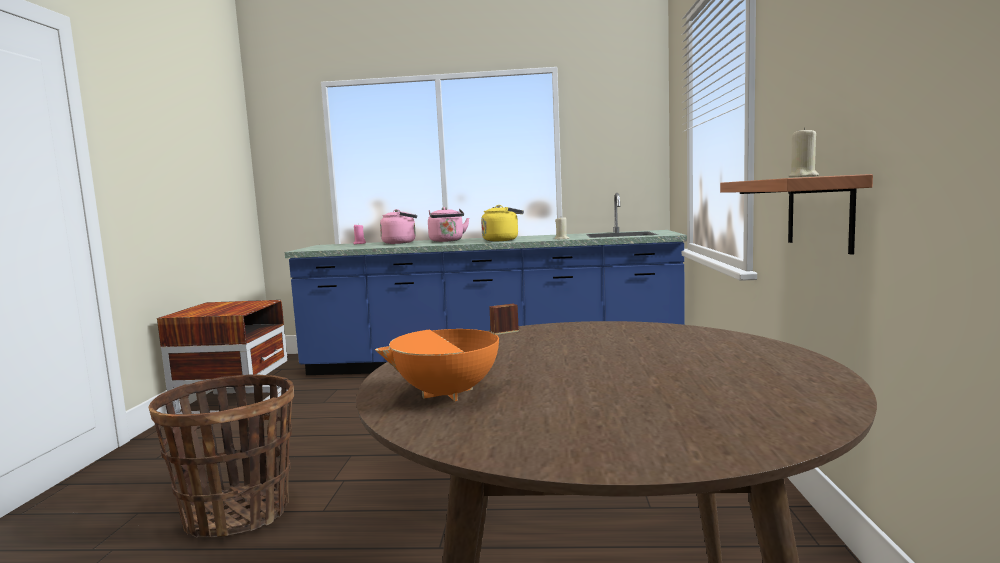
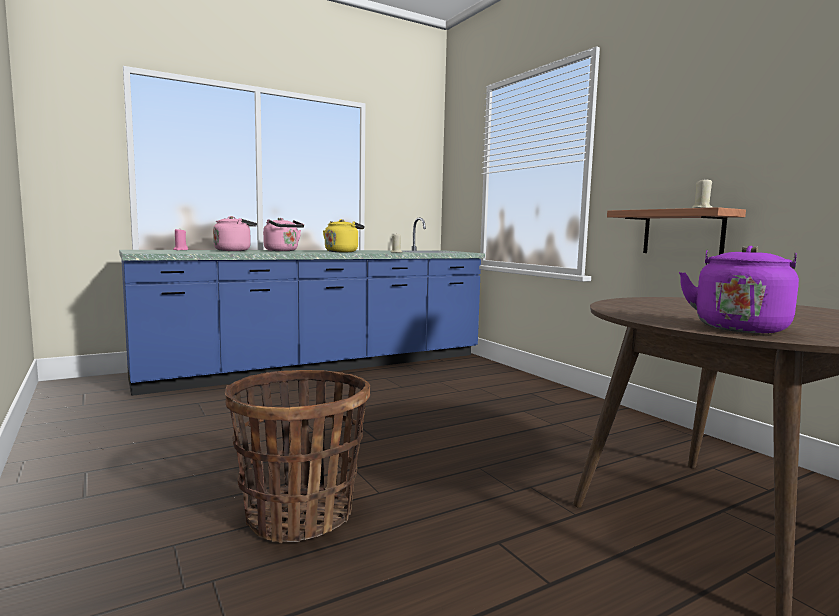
camera: 35 degrees left, 0 degrees up
nightstand [157,300,288,414] -> none
orange cooking pot [375,304,519,401] -> purple kettle [679,246,799,333]

